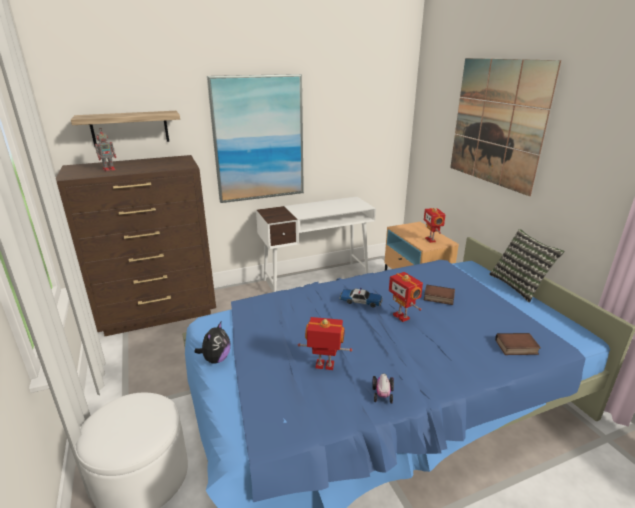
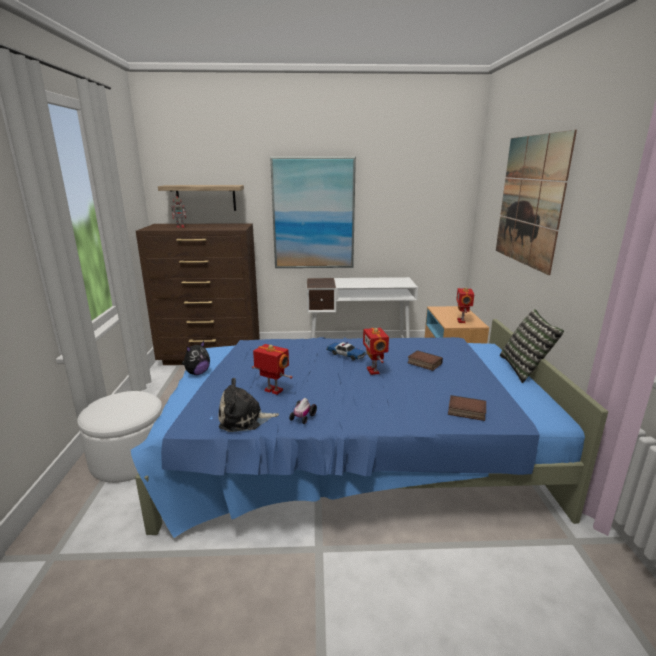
camera: 20 degrees right, 5 degrees down
none -> plush toy [219,378,279,432]

